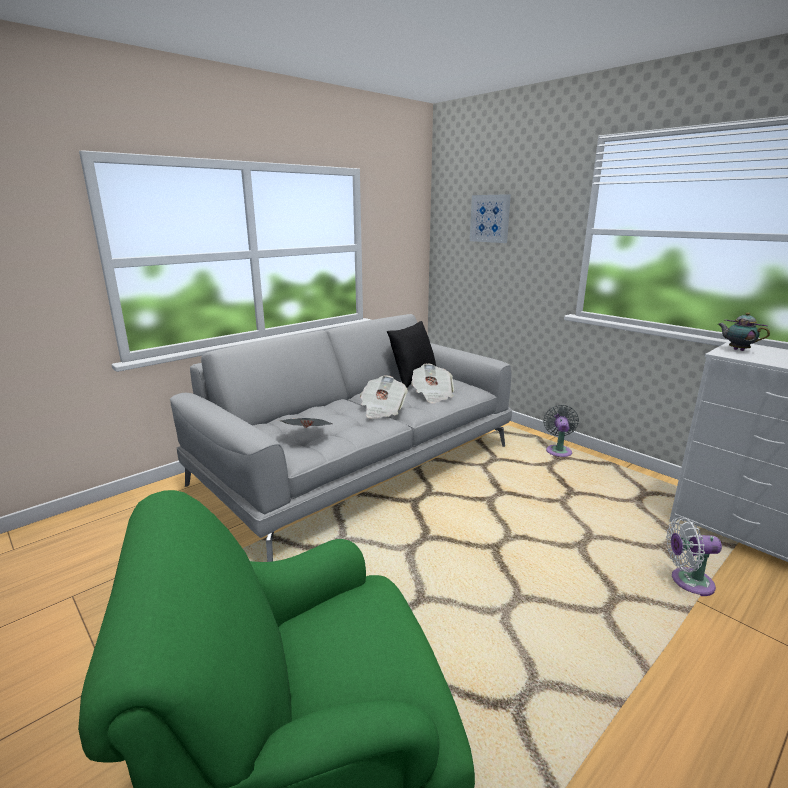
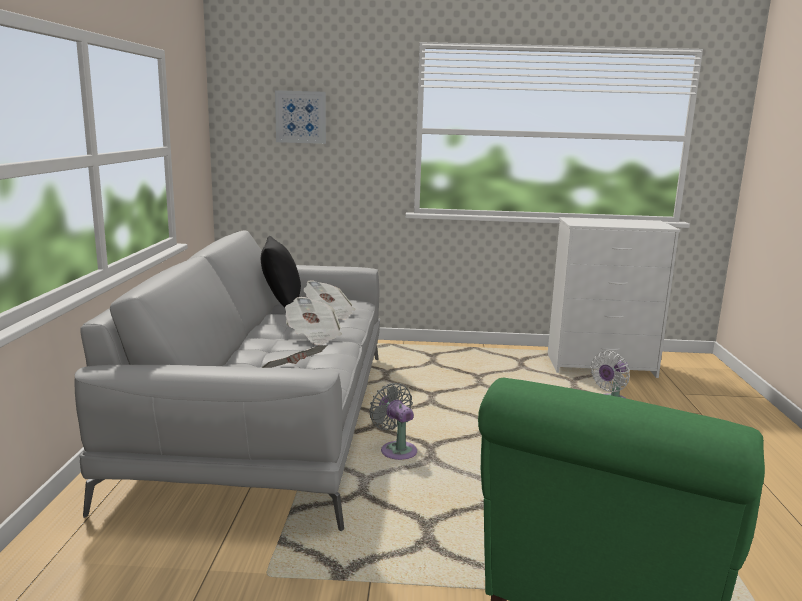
camera: 45 degrees left, 5 degrees down
grey fan [543,405,579,457] -> grey fan moved to [369,383,417,460]
teapot [718,312,770,351] -> none

